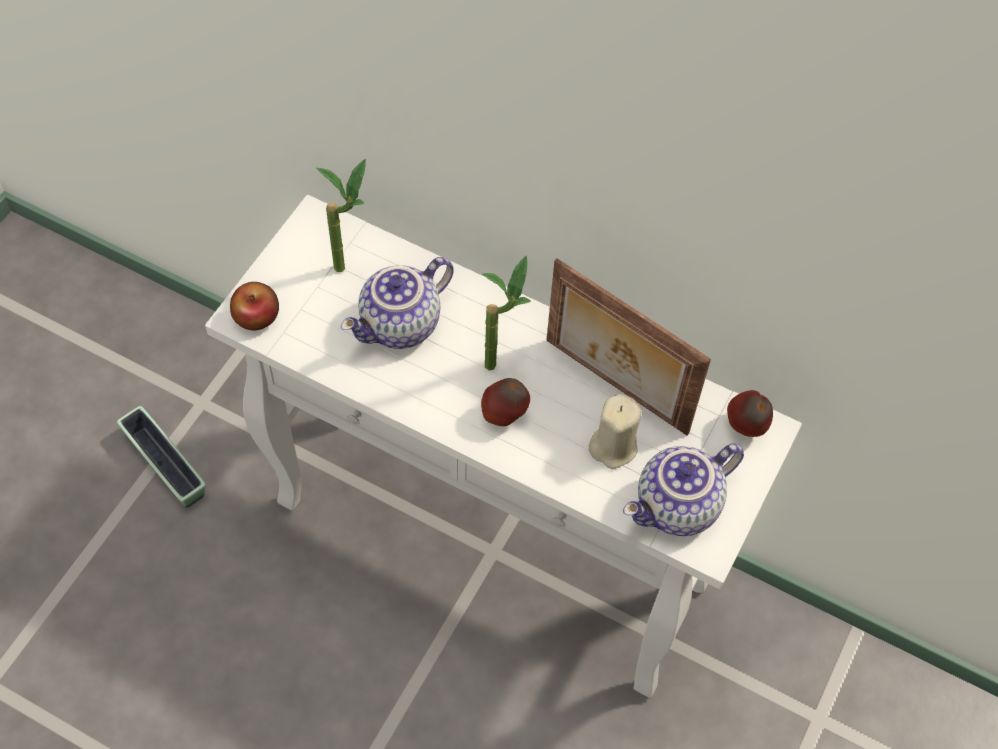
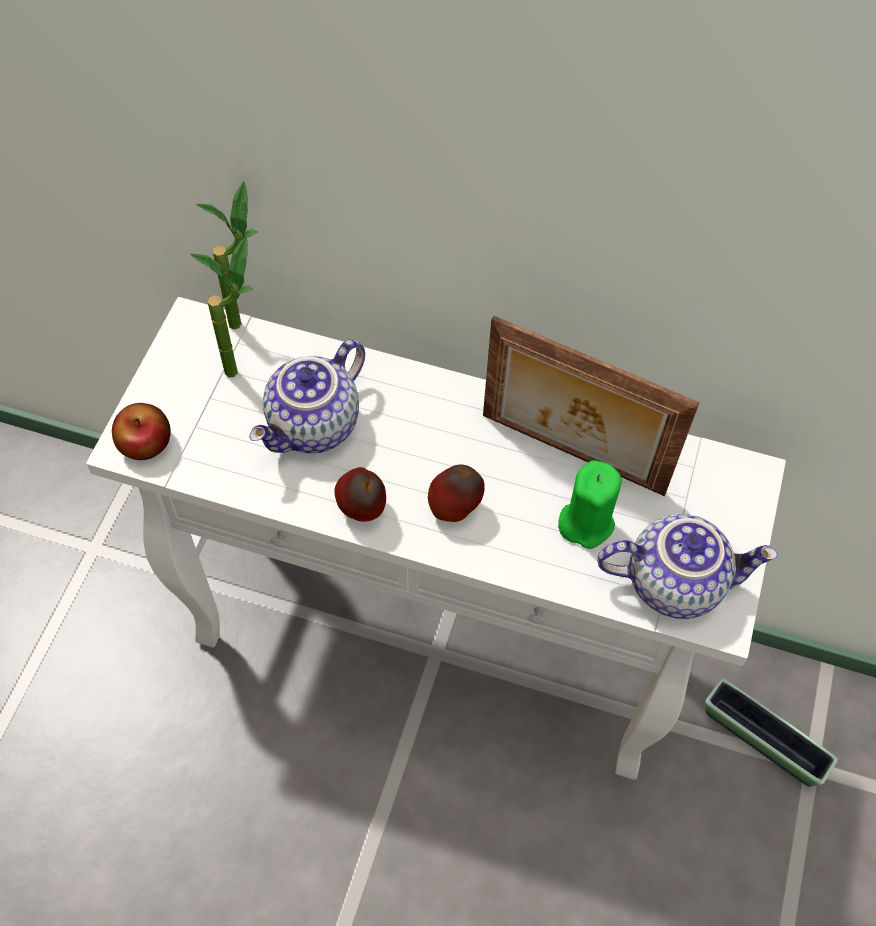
camera: 10 degrees left, 0 degrees up
planter [117,406,206,508] -> planter moved to [705,678,838,787]
potted plant [482,255,531,370] -> potted plant moved to [196,181,258,329]
beige candle [589,393,642,469] -> green candle [558,460,621,549]
teapot [623,443,744,536] -> teapot turned 135 degrees counterclockwise [597,514,778,619]
apple [727,390,773,437] -> apple moved to [334,467,386,522]

